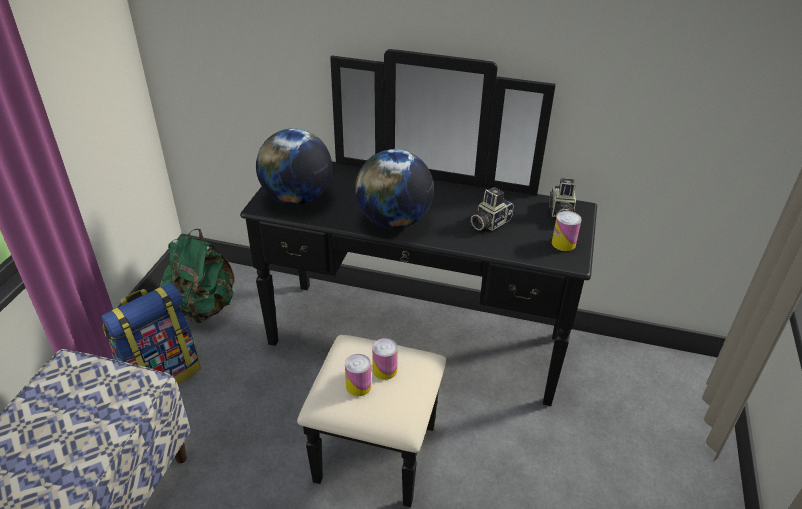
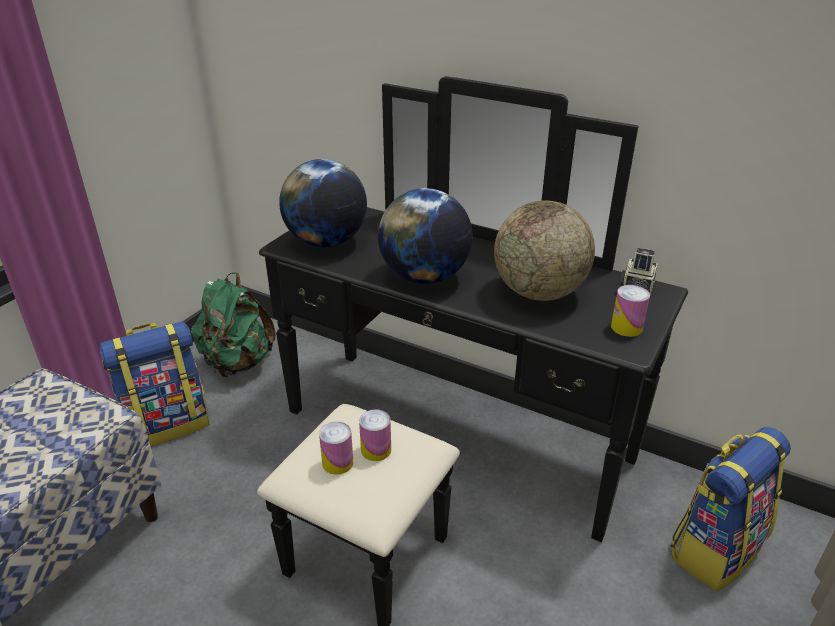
camera: 15 degrees right, 5 degrees down
camera [471,187,514,231] -> globe [494,200,595,301]
none -> backpack [671,427,791,591]

